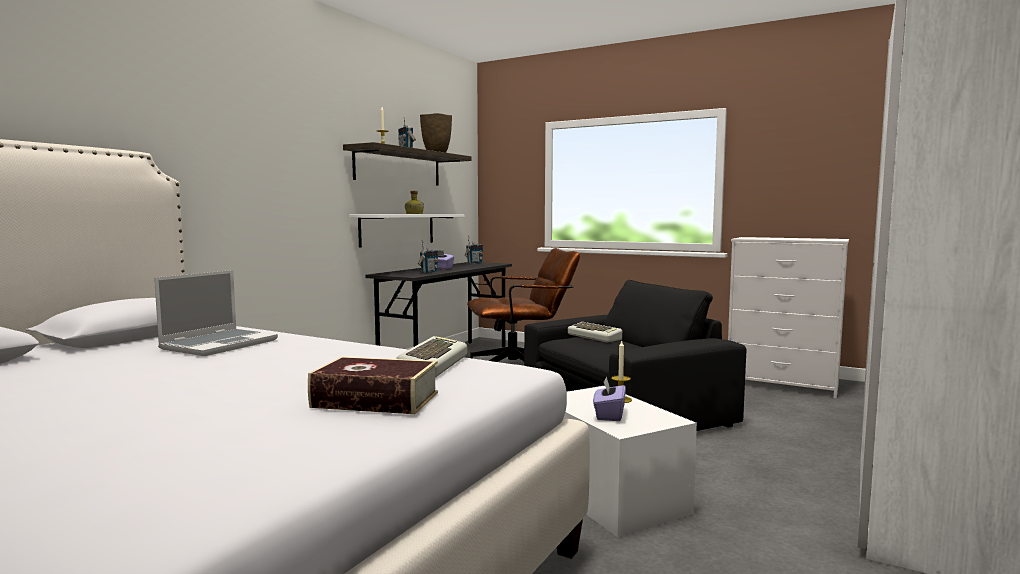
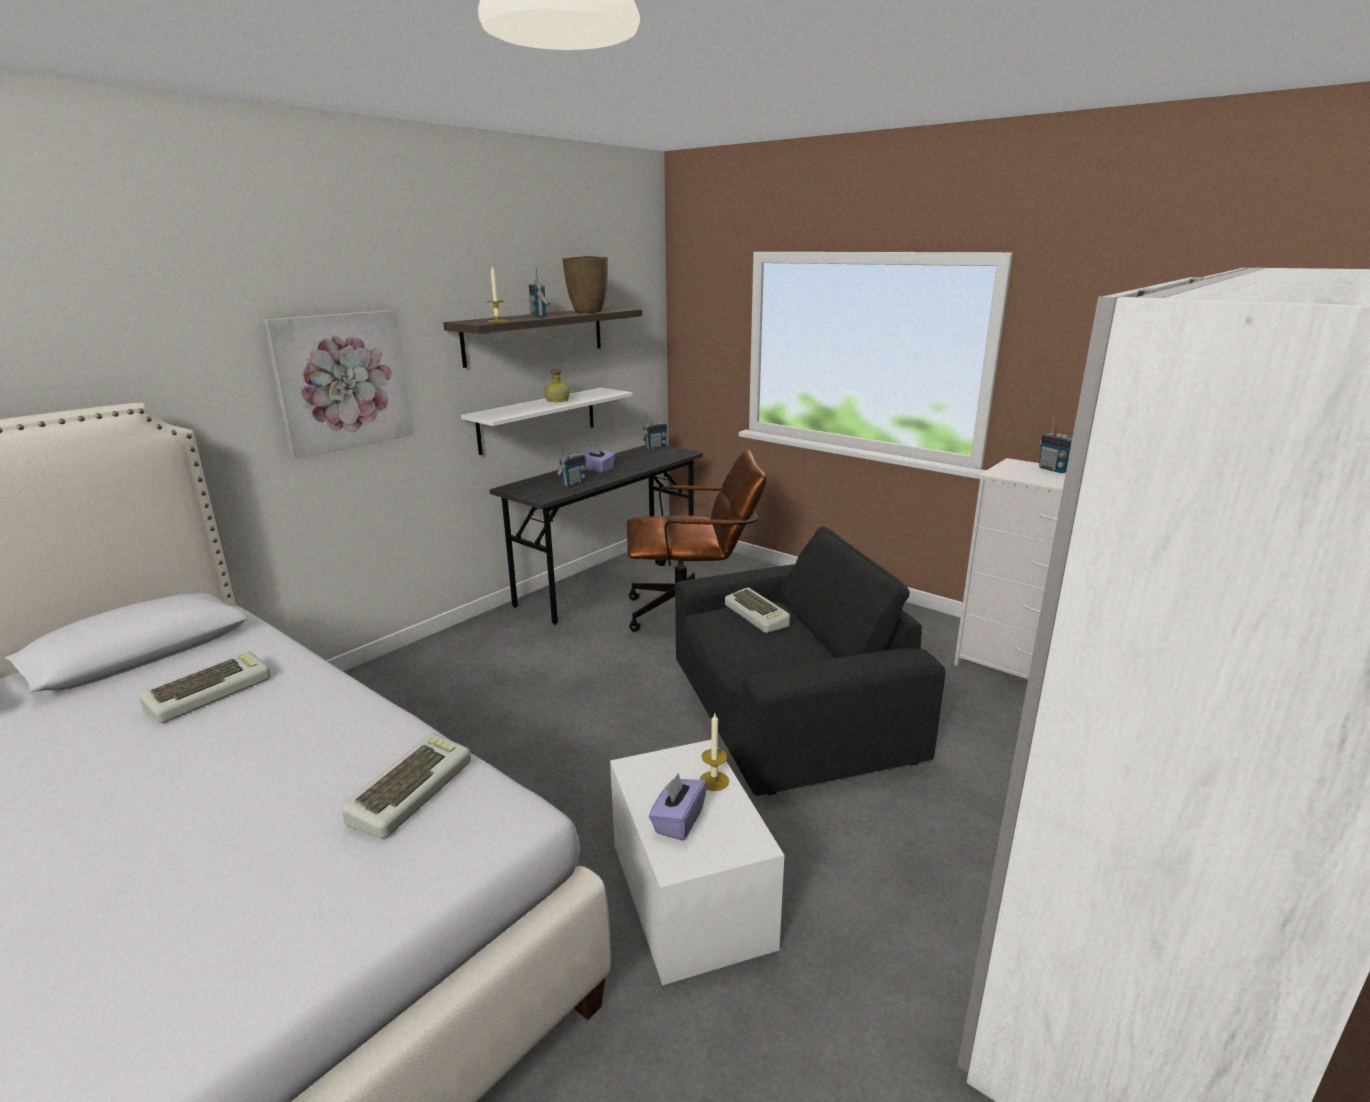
camera: 10 degrees right, 15 degrees up
laptop [154,270,278,356] -> keyboard [139,651,271,723]
book [308,357,438,414] -> none
none -> picture [263,310,413,459]
none -> radio [1039,416,1072,473]

